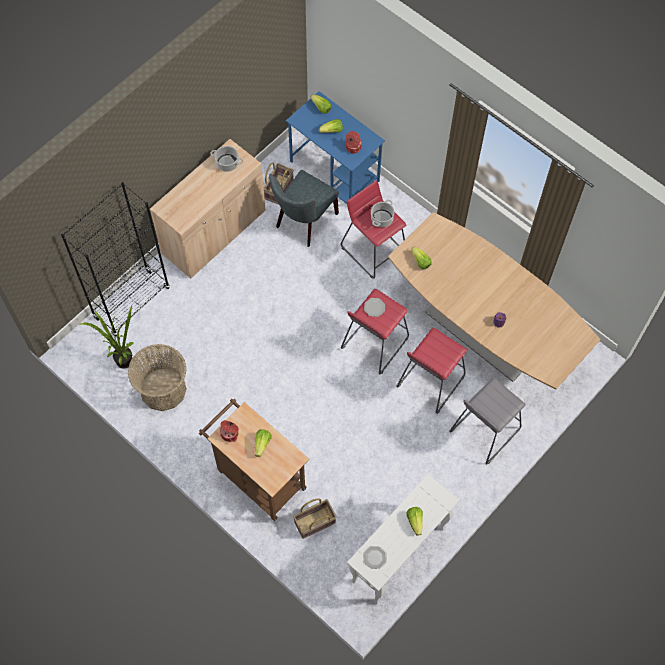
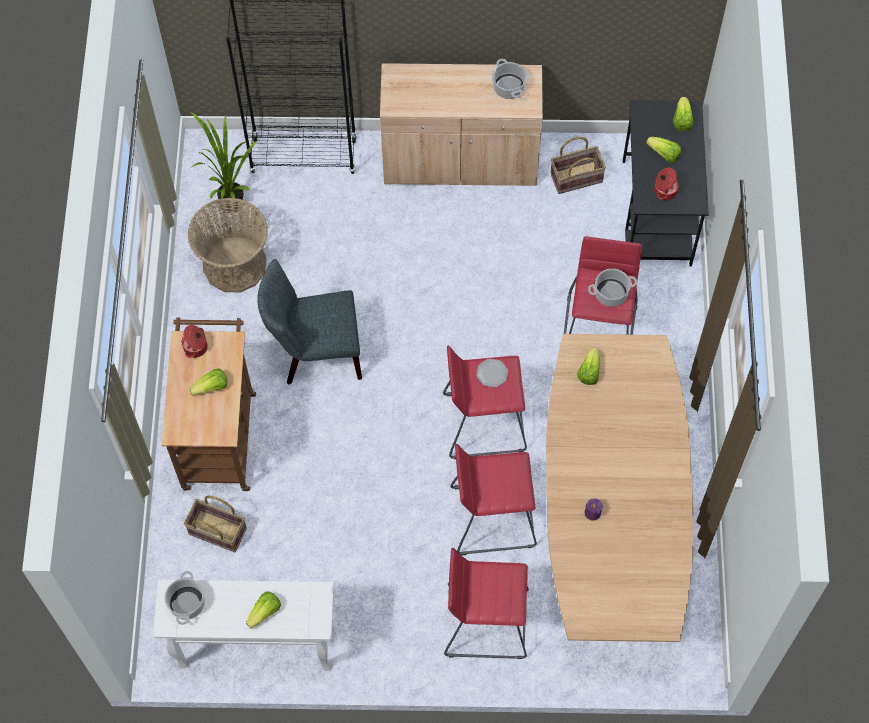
camera: 50 degrees right, 0 degrees up
grey chair [269,170,339,247] -> grey chair moved to [257,259,362,385]
blue desk [286,91,385,204] -> black desk [623,100,709,266]
plate [363,546,387,569] -> cooking pot [165,571,205,625]
grey stool [449,378,526,464] -> red stool [444,548,529,659]

